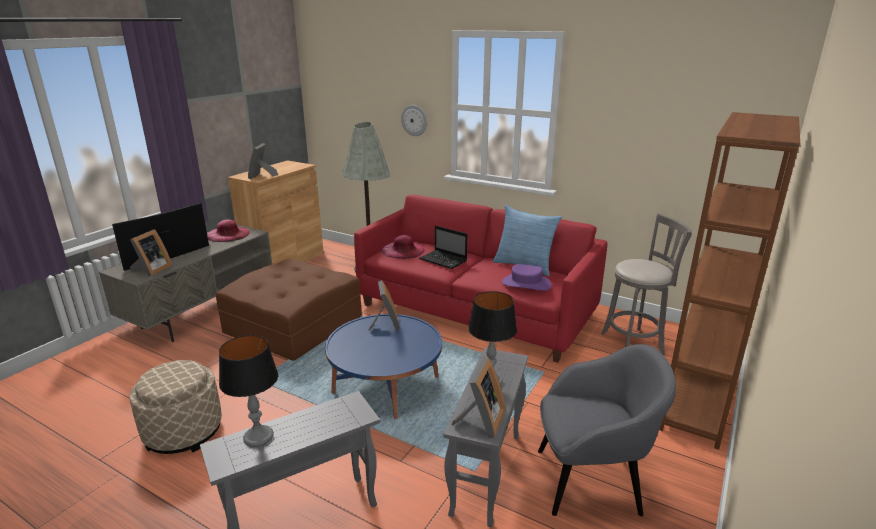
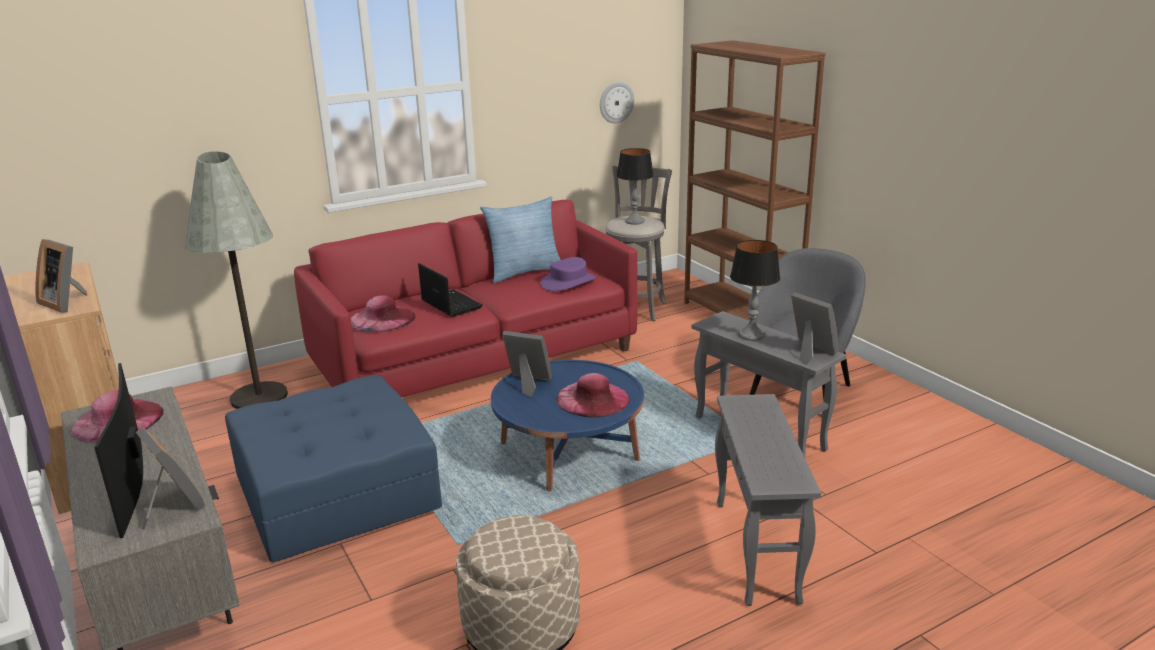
camera: 60 degrees left, 0 degrees up
brown ottoman [216,258,362,361] -> blue ottoman [225,375,442,562]
table lamp [219,335,278,447] -> table lamp moved to [617,148,654,225]
wall clock [401,105,427,136] -> wall clock moved to [600,82,634,124]
laptop [419,225,467,269] -> laptop turned 105 degrees counterclockwise [418,263,483,317]
none -> pink hat [556,373,629,418]

